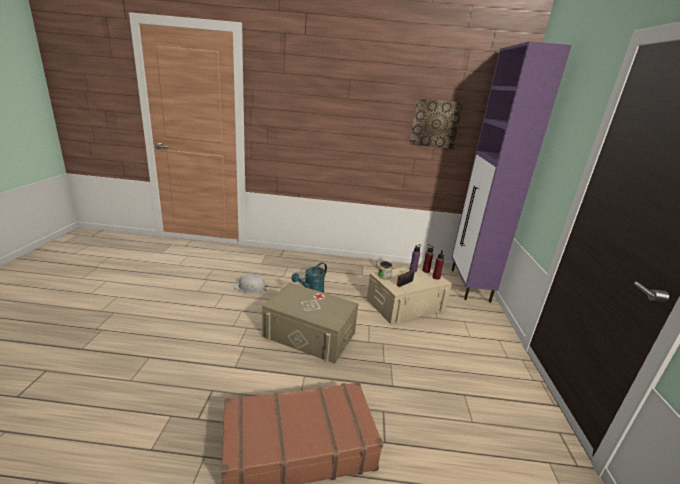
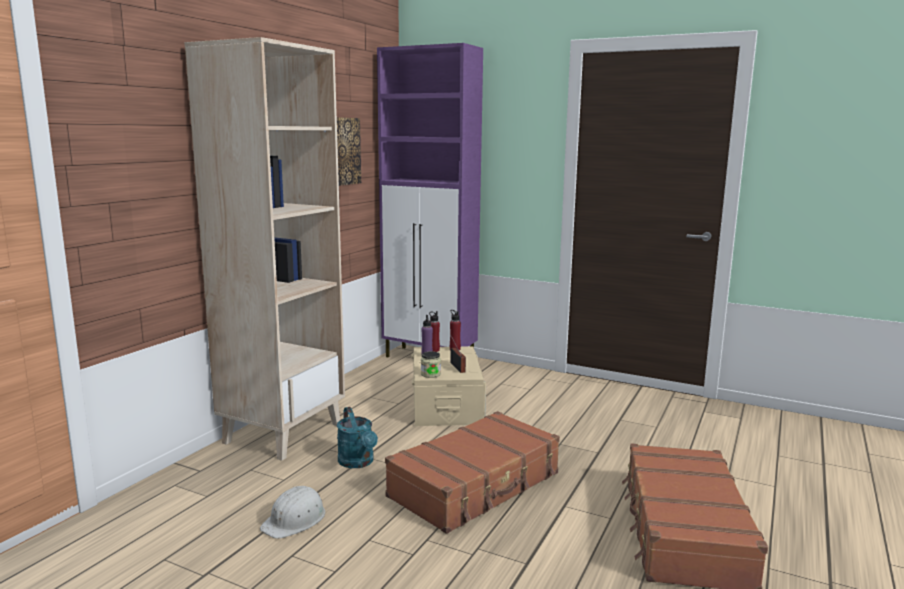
camera: 65 degrees left, 10 degrees down
beige storage box [262,283,359,364] -> brown suitcase [385,411,560,534]
none -> beige bookcase [184,37,345,461]

